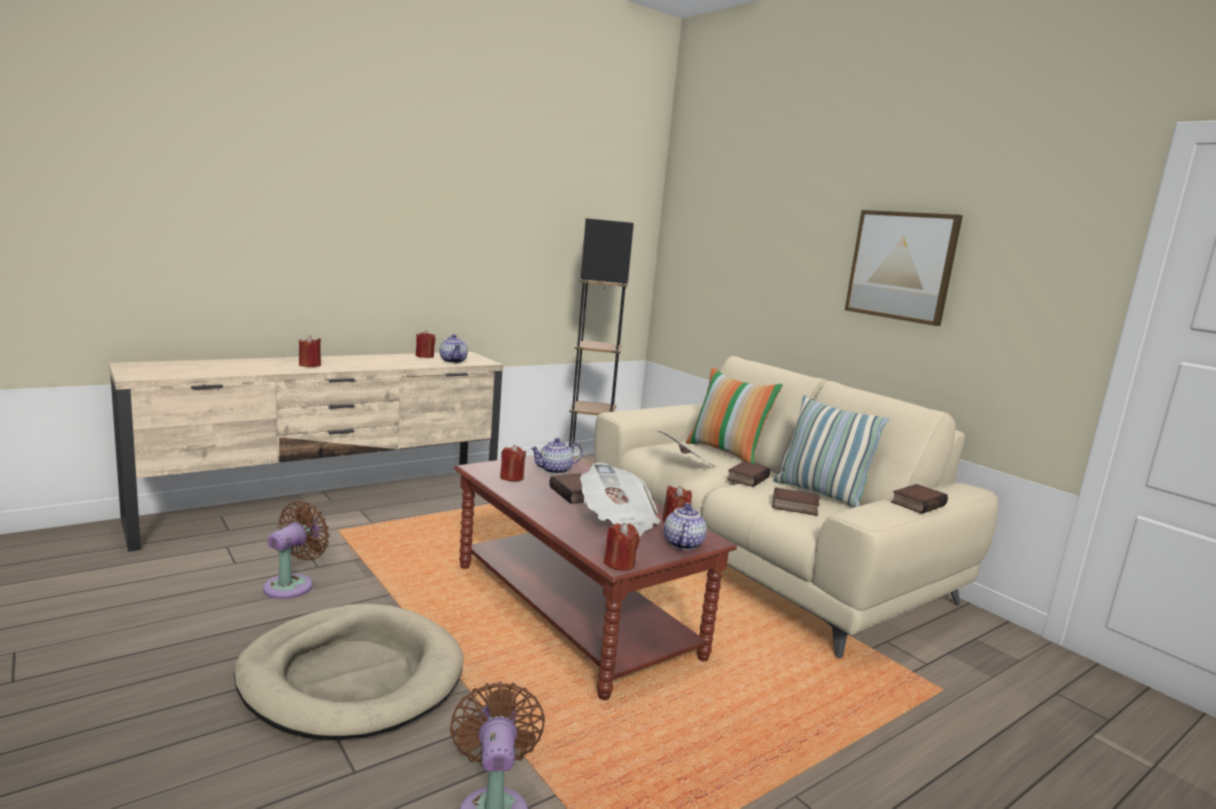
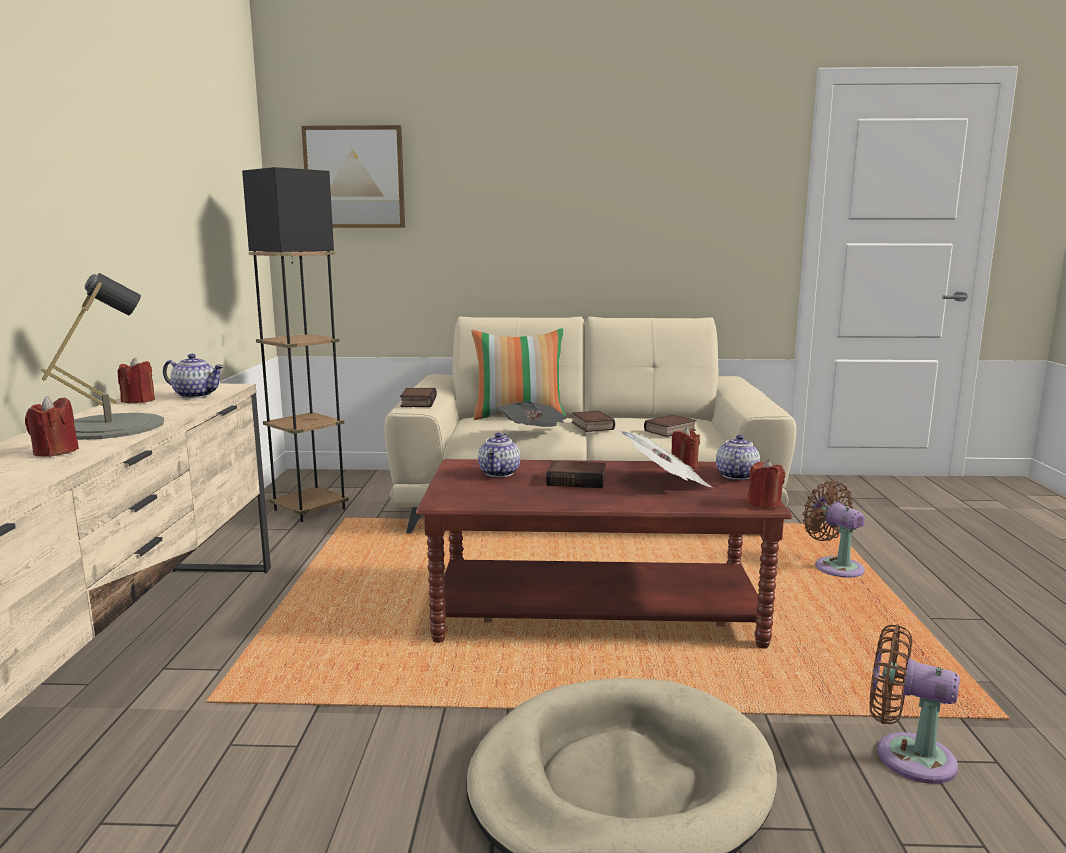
camera: 50 degrees left, 0 degrees up
brown fan [263,501,330,599] -> brown fan moved to [802,481,865,577]
red candle [500,445,526,482] -> none
teapot [664,503,707,550] -> teapot turned 60 degrees clockwise [716,435,760,480]
pillow [773,395,889,508] -> none
picture [845,210,963,326] -> picture moved to [301,125,405,228]
book [891,484,948,514] -> book moved to [400,388,437,407]
none -> grey table lamp [42,273,164,440]

